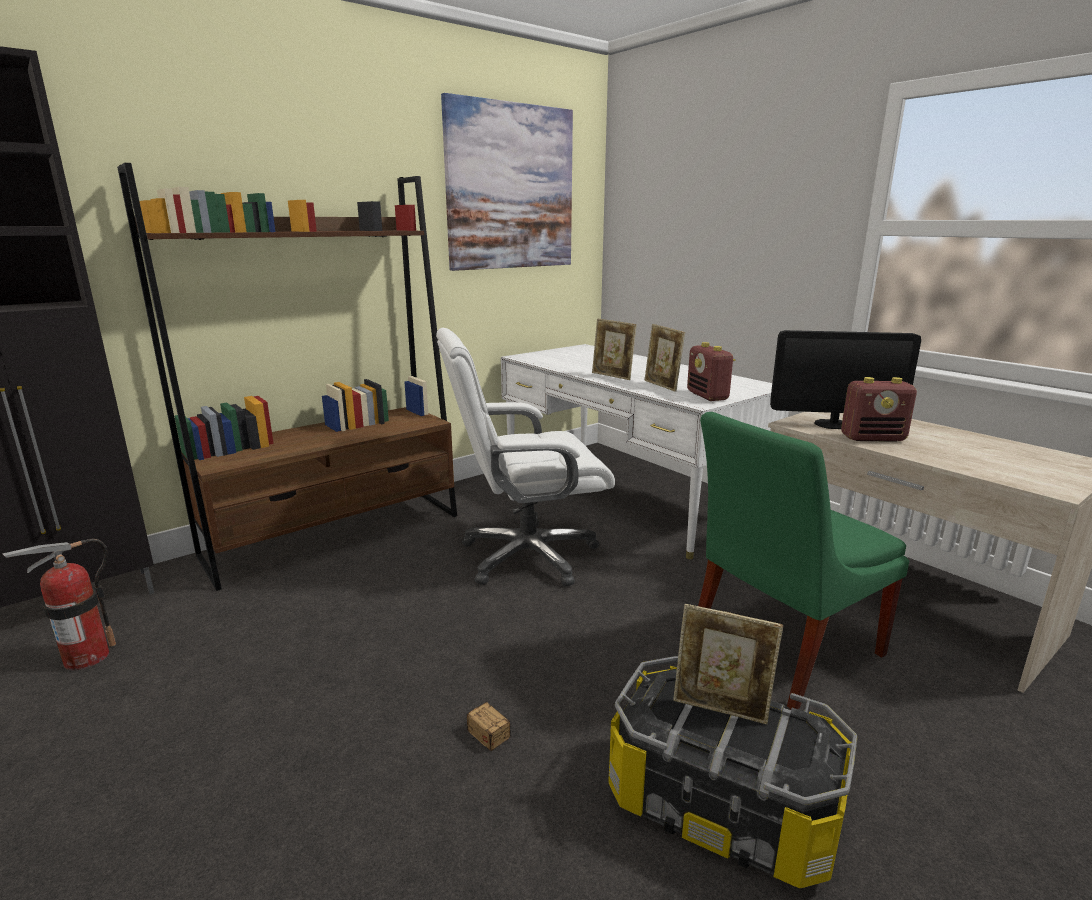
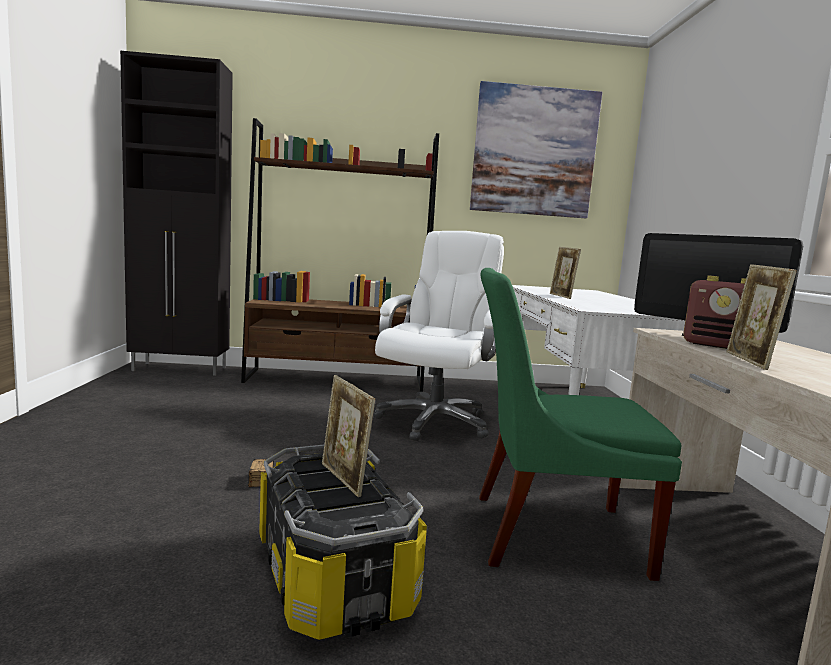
camera: 35 degrees right, 10 degrees down
fire extinguisher [3,539,116,670] -> none
white office chair [436,328,615,587] -> white office chair turned 90 degrees clockwise [374,231,504,441]
picture frame [644,324,685,392] -> picture frame moved to [726,264,797,370]
radio [687,342,735,401] -> none

